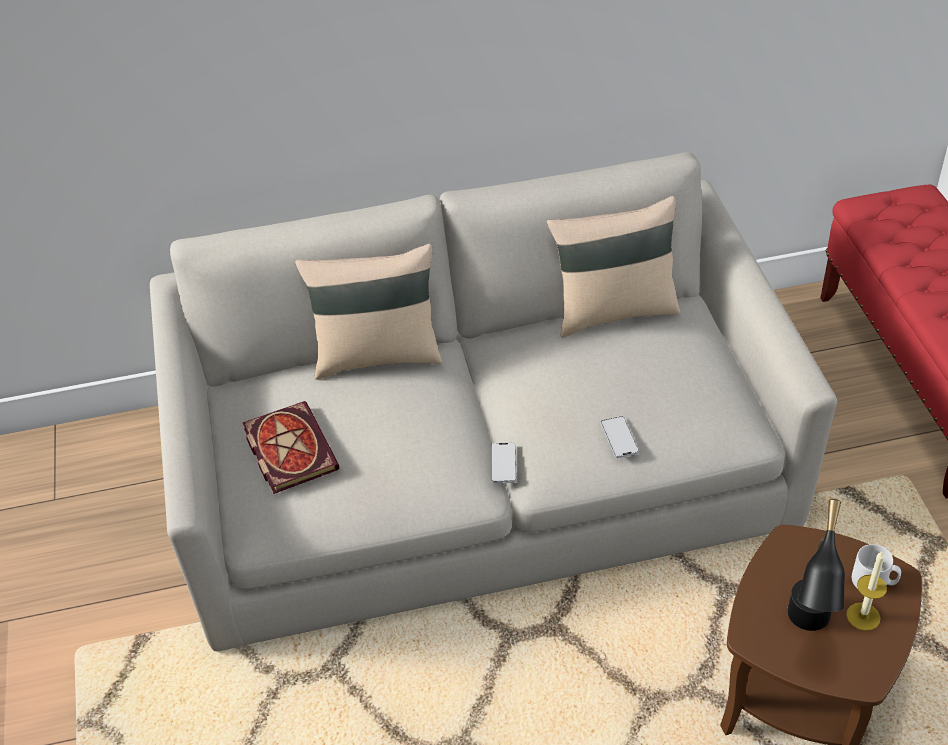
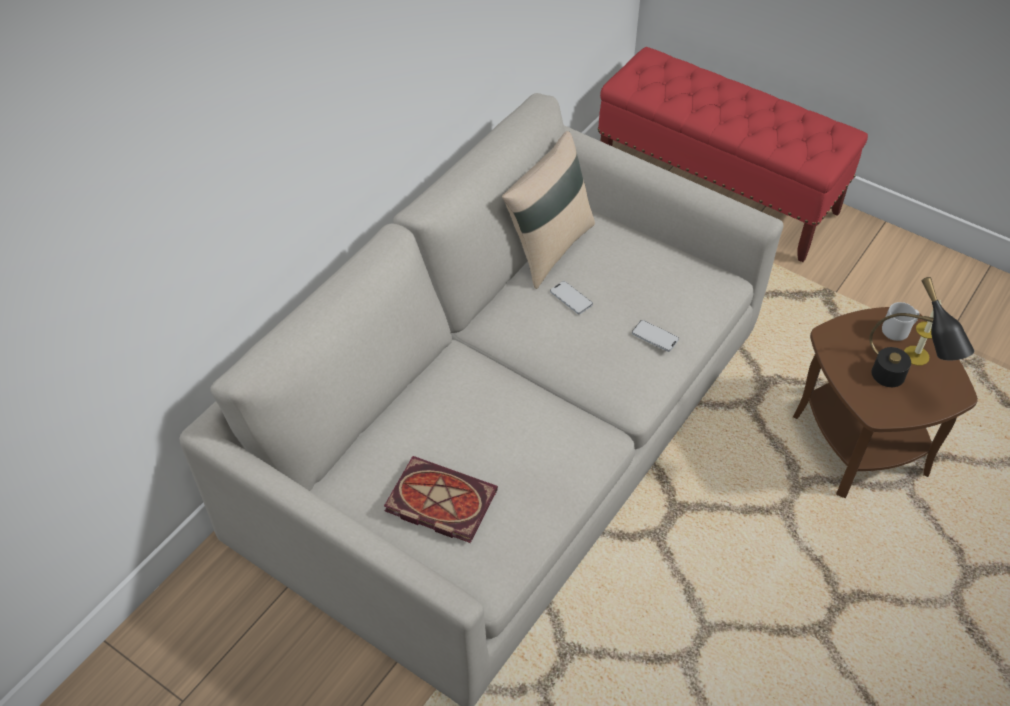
camera: 45 degrees left, 5 degrees up
beige pillow [295,244,442,380] -> none
phone [491,443,516,483] -> phone moved to [550,281,593,314]

